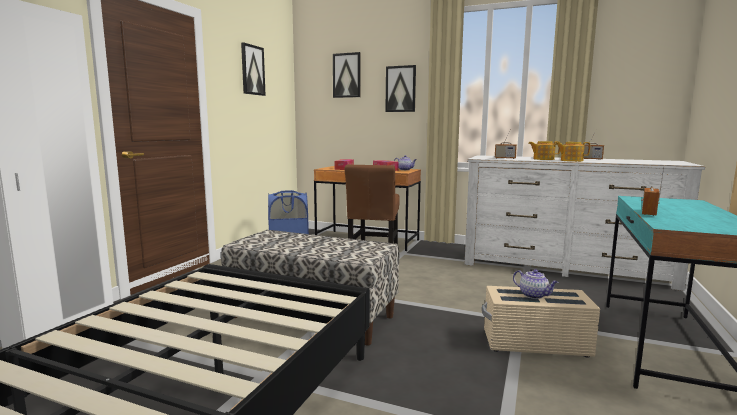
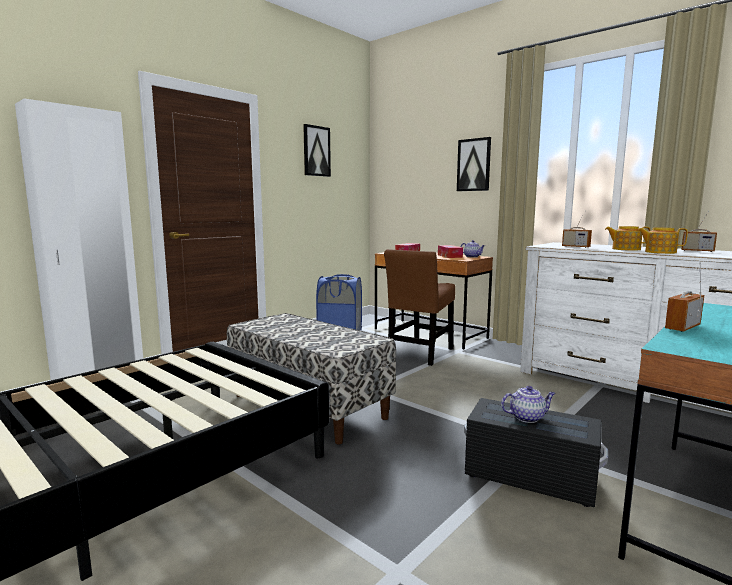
camera: 20 degrees right, 0 degrees up
picture [333,52,360,98] -> none
beige storage box [482,286,600,358] -> black storage box [464,398,608,507]
teapot [513,269,558,299] -> teapot turned 75 degrees counterclockwise [501,386,555,423]

